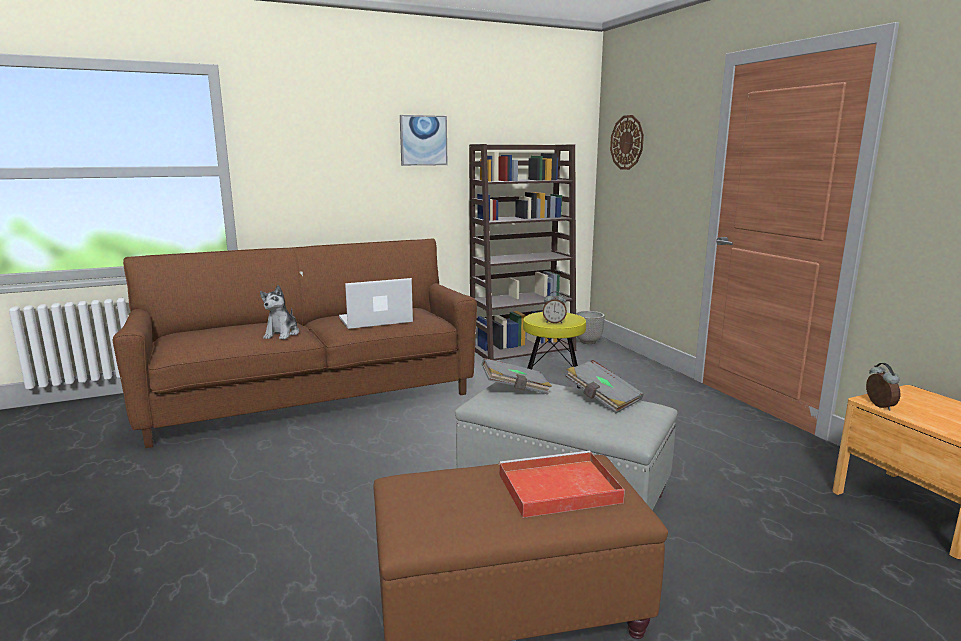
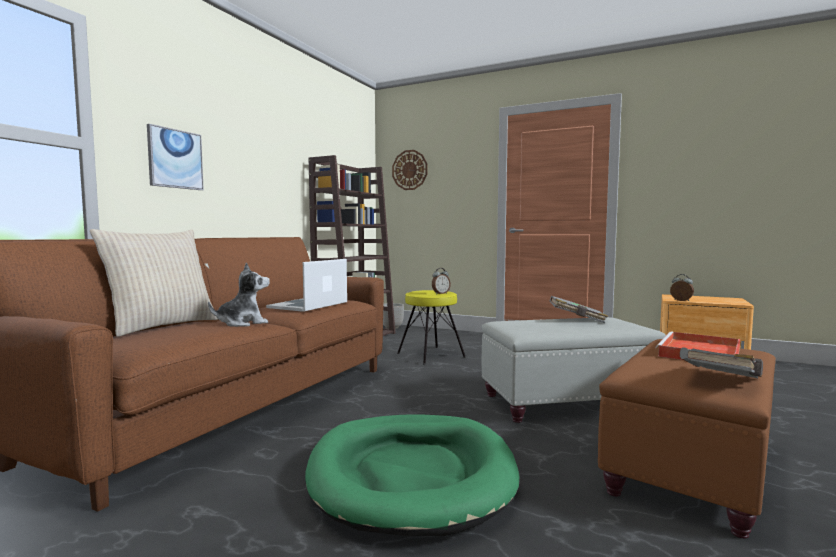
camera: 40 degrees left, 10 degrees down
plush toy [260,285,299,340] -> plush toy turned 90 degrees counterclockwise [208,262,270,327]
picture [400,115,447,166] -> picture moved to [147,124,204,190]
grey book [482,358,552,395] -> grey book moved to [680,347,763,378]
none -> beige pillow [90,229,218,337]
none -> green dog bed [305,414,519,536]

